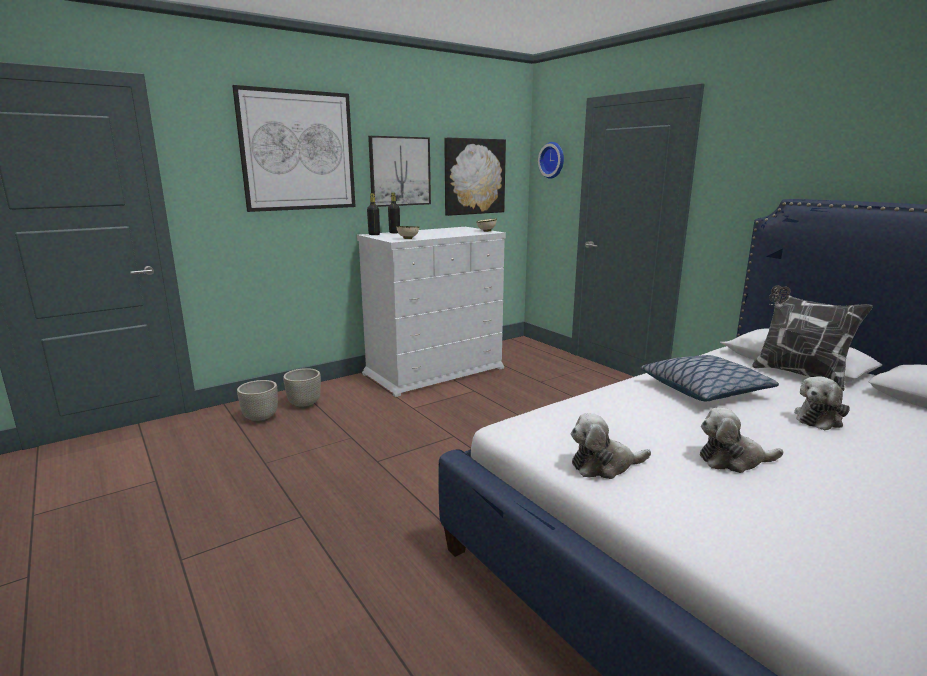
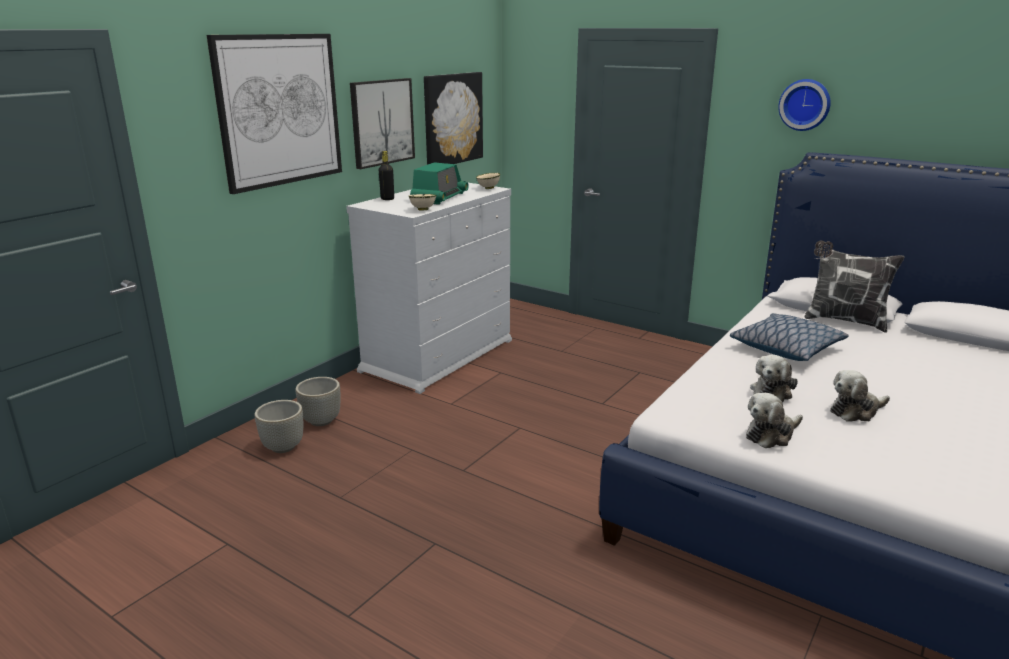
camera: 20 degrees left, 5 degrees up
black bottle [367,193,380,235] -> none
wall clock [538,142,564,179] -> wall clock moved to [778,79,831,131]
plush toy [794,376,850,430] -> plush toy moved to [750,355,798,403]
none -> radio [410,162,469,205]

